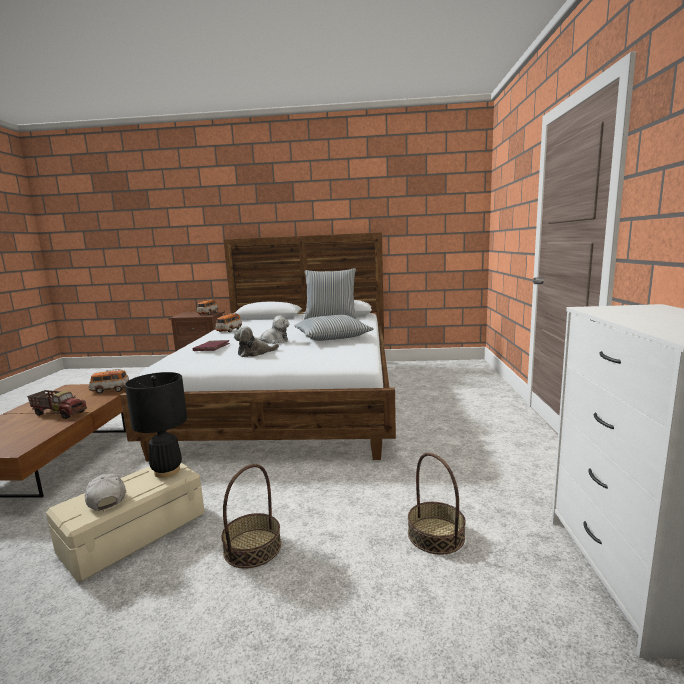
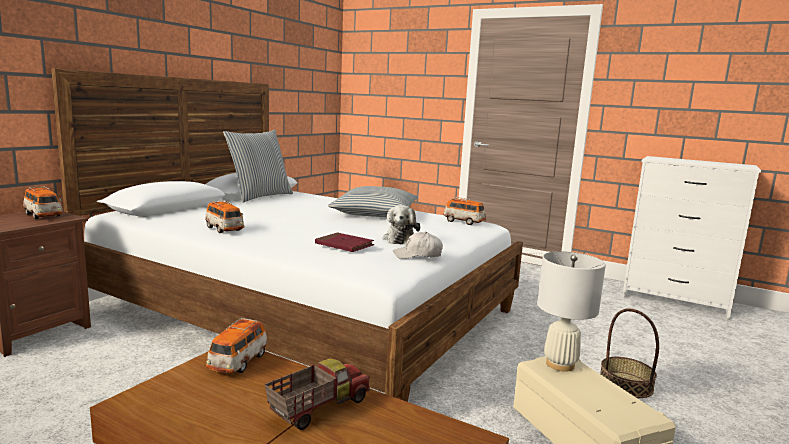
camera: 65 degrees left, 0 degrees up
white cap [85,474,126,511] -> white cap moved to [393,232,443,259]
black table lamp [125,372,187,478] -> white table lamp [537,251,606,372]
plush toy [254,315,289,344] -> none
basket [408,453,466,555] -> none
none -> toy car [443,197,486,225]

